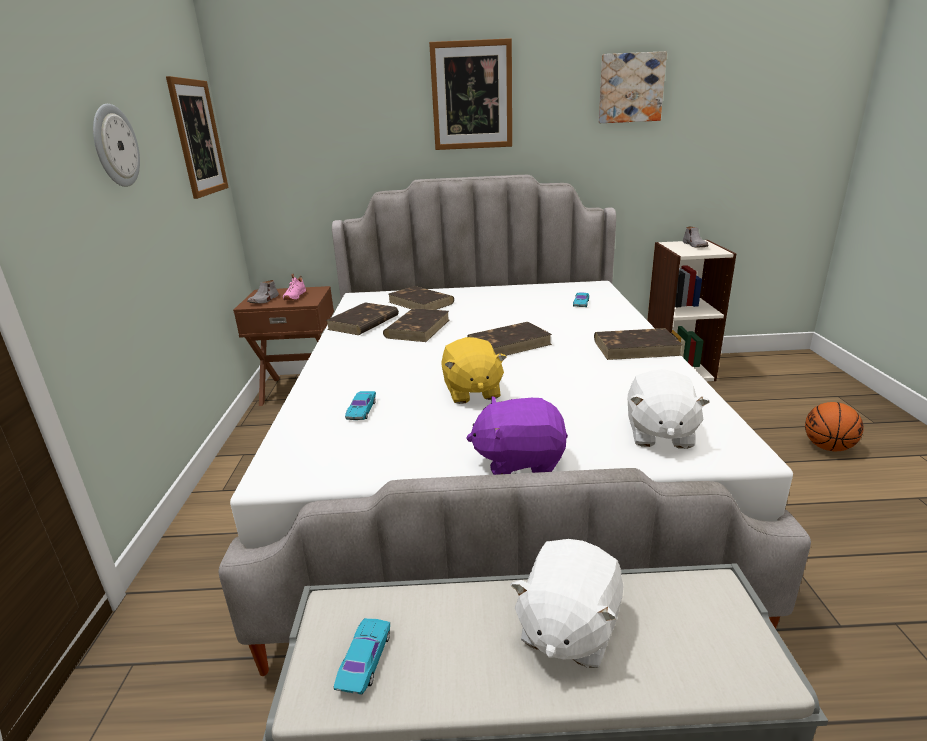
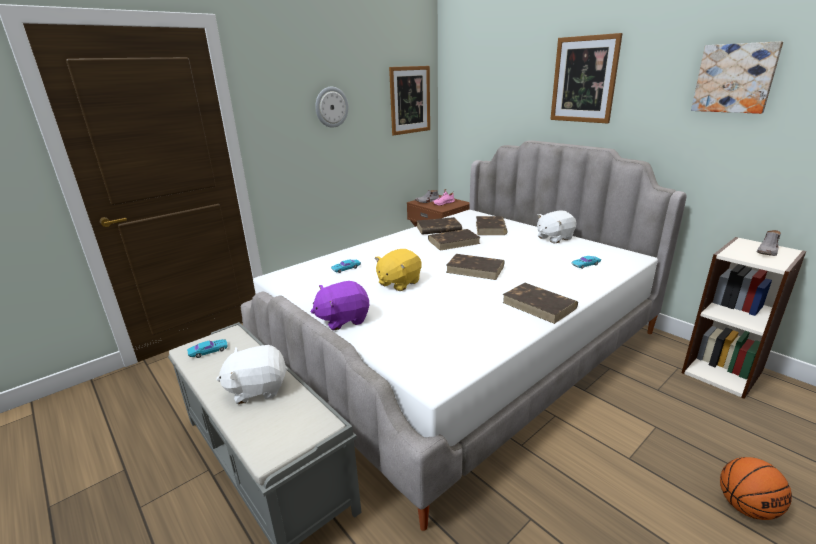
camera: 50 degrees right, 0 degrees up
purple plush toy [466,396,568,475] -> purple plush toy turned 75 degrees counterclockwise [311,281,369,331]
white plush toy [628,369,710,449] -> white plush toy moved to [537,211,577,243]

